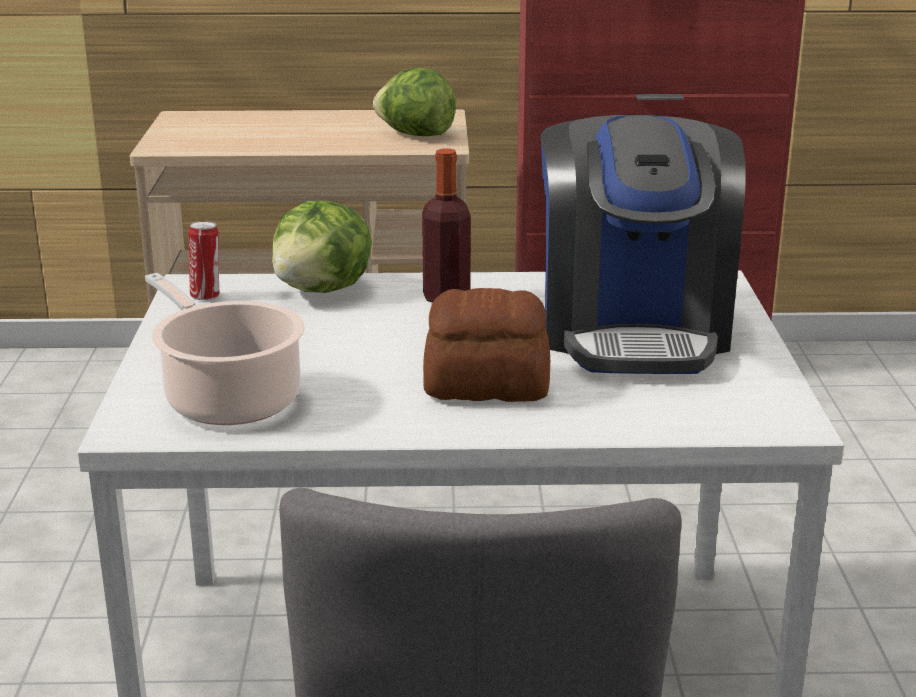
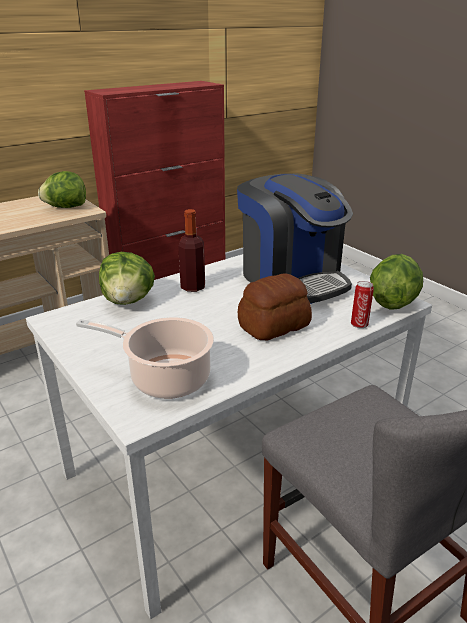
camera: 35 degrees left, 5 degrees up
can [188,221,219,300] -> can moved to [351,281,374,328]
none -> lettuce [370,254,423,310]

